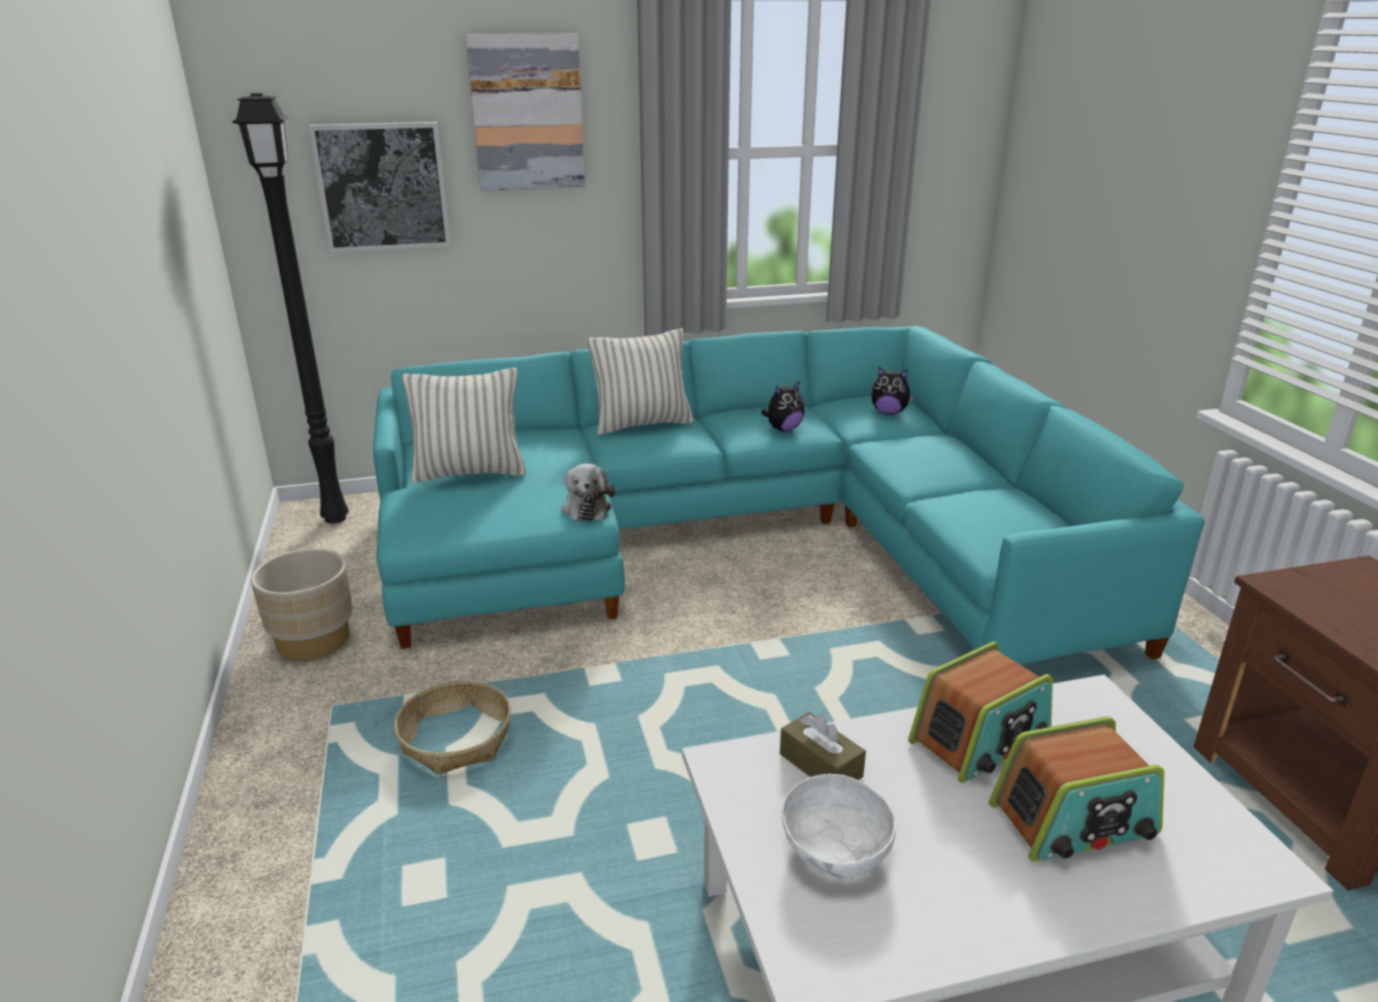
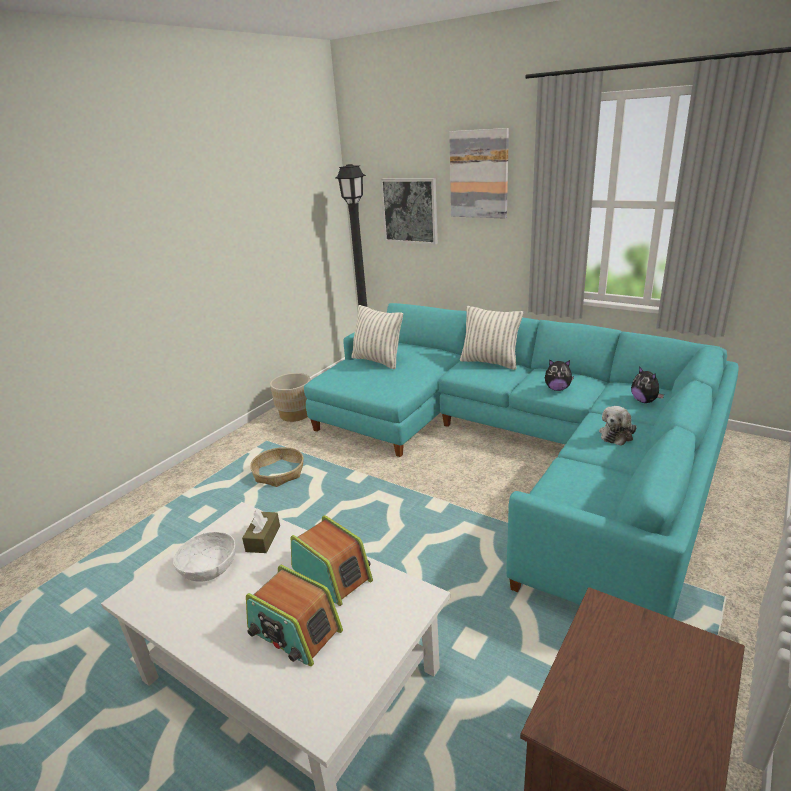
camera: 50 degrees right, 0 degrees up
plush toy [561,464,615,522] -> plush toy moved to [599,406,637,446]
radio [908,641,1053,783] -> radio turned 150 degrees counterclockwise [291,515,373,606]

